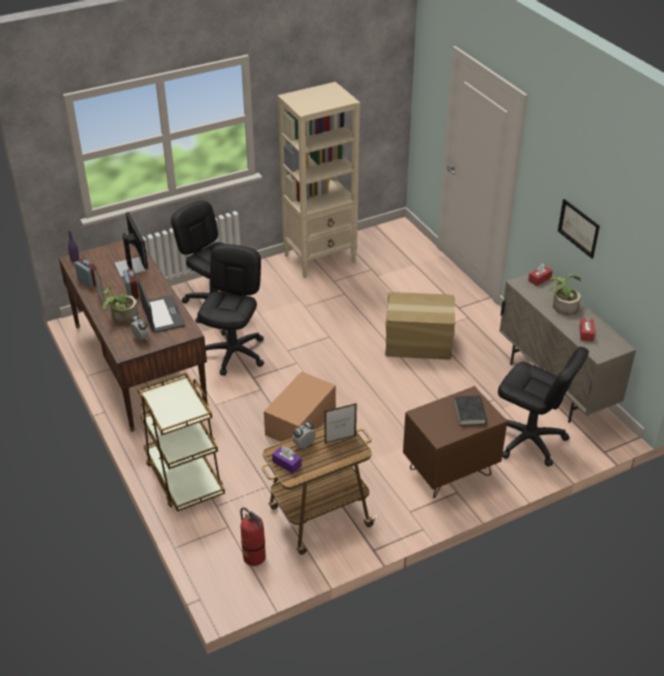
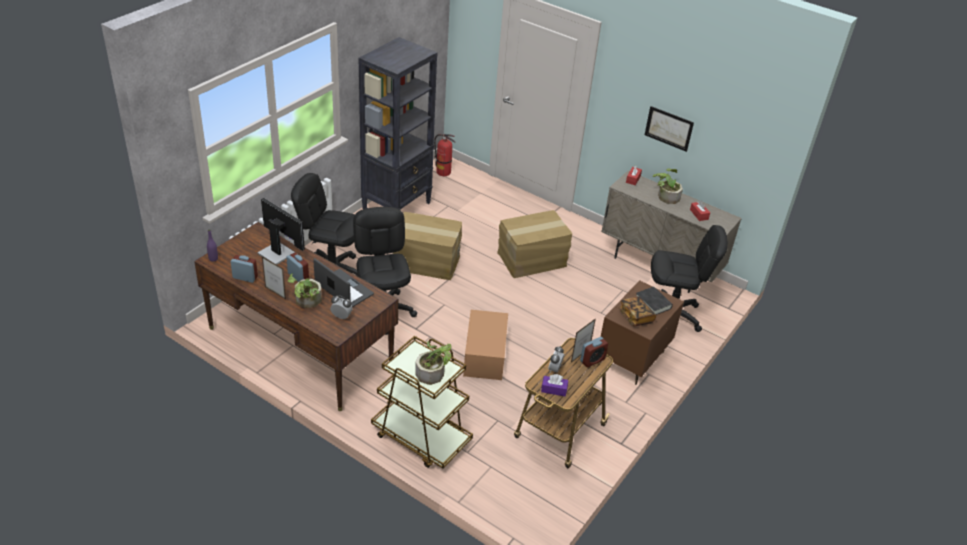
camera: 30 degrees left, 0 degrees up
fire extinguisher [241,507,266,566] -> fire extinguisher moved to [434,134,455,176]
beige bookcase [277,82,360,278] -> black bookcase [358,37,438,210]
none -> cardboard box [393,212,462,280]
none -> potted plant [415,341,451,385]
none -> alarm clock [580,337,608,367]
none -> book [618,296,656,326]

